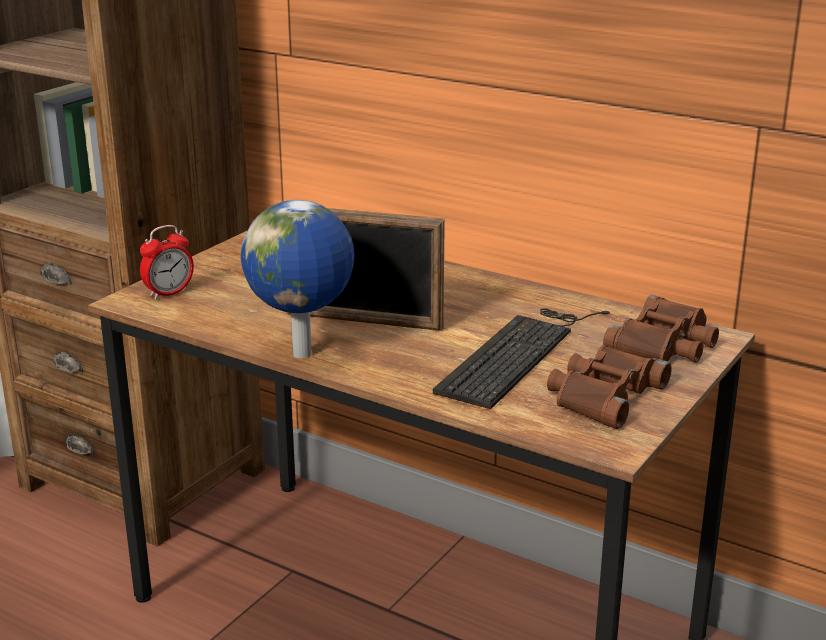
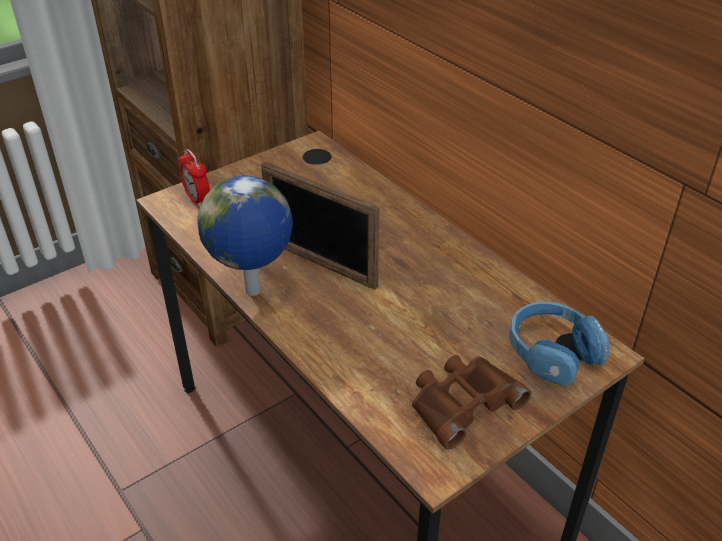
camera: 20 degrees right, 15 degrees up
alarm clock [140,225,194,300] -> alarm clock turned 75 degrees clockwise [178,149,210,207]
keyboard [433,308,610,409] -> none
brown binoculars [603,295,719,363] -> blue headphones [509,302,609,386]

